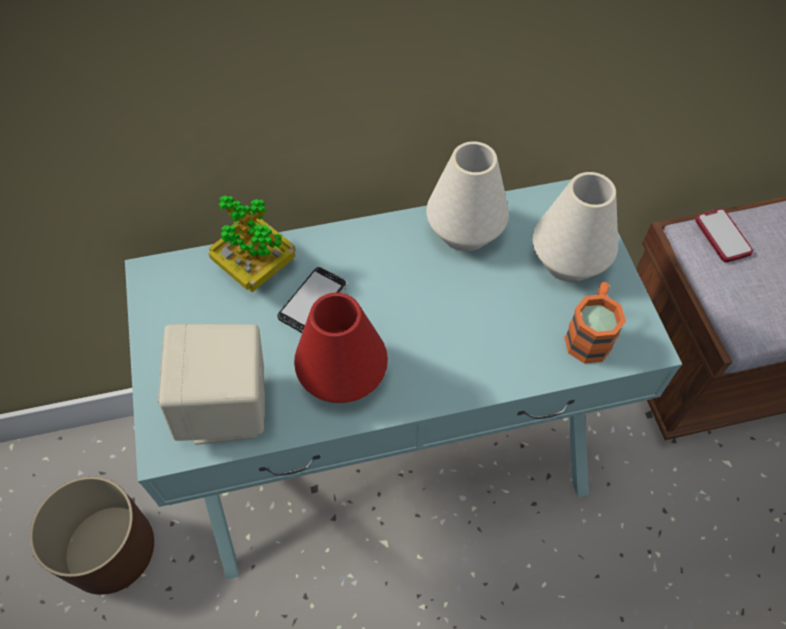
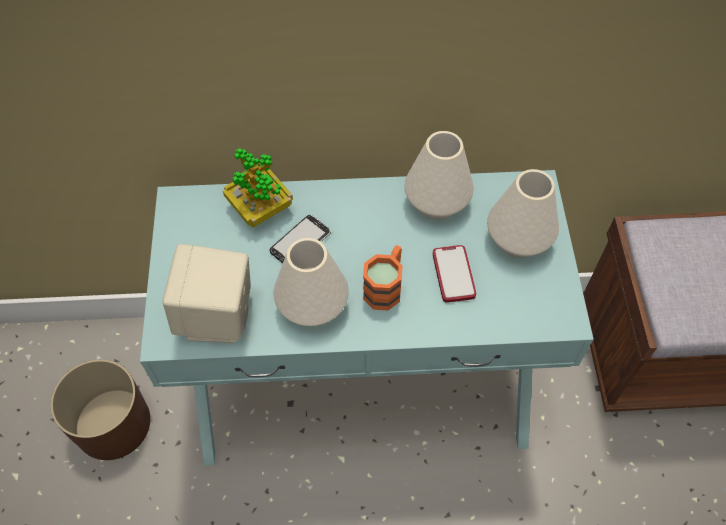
camera: 10 degrees right, 0 degrees up
red vase [294,293,388,403] -> white vase [274,238,349,326]
orange mug [564,282,626,364] -> orange mug moved to [363,245,403,310]
phone [695,209,753,263] -> phone moved to [433,245,476,302]

